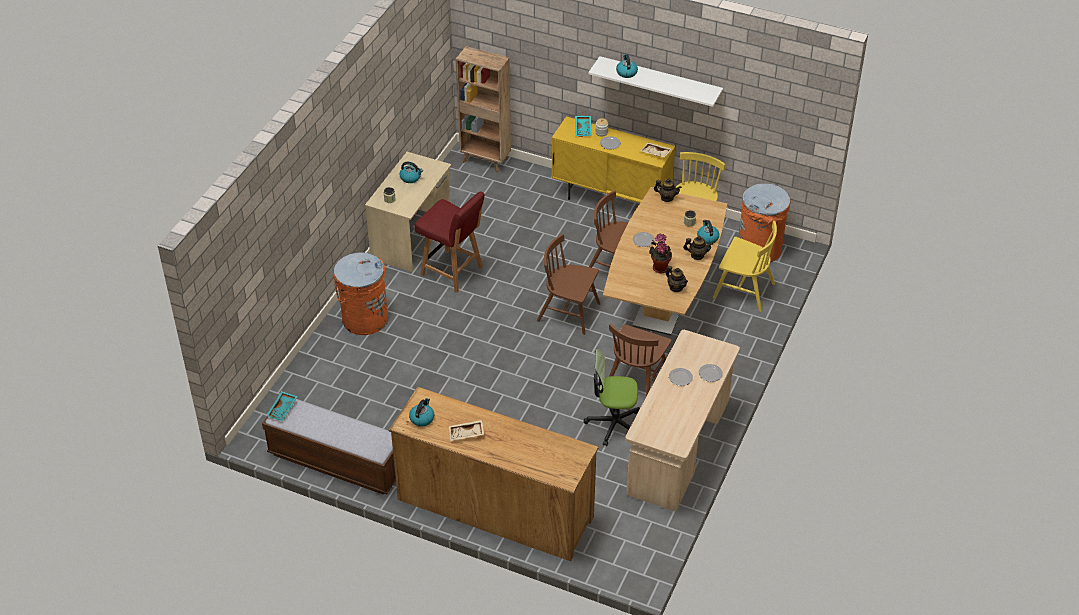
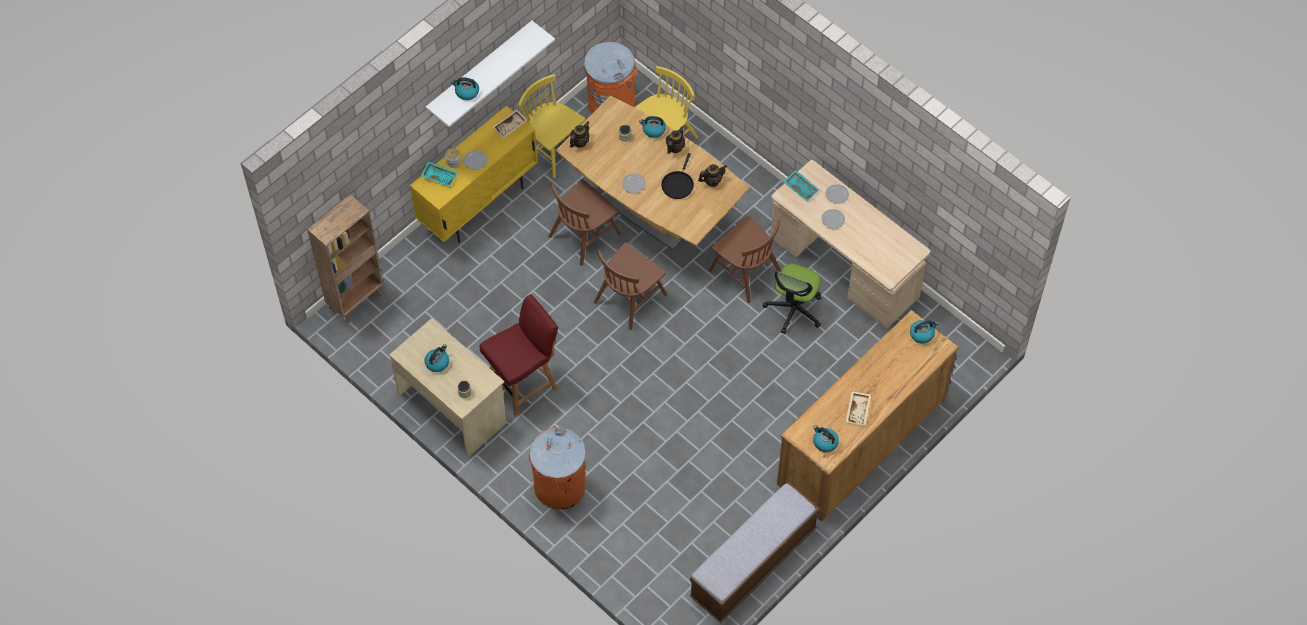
camera: 70 degrees left, 15 degrees up
turquoise tray [266,391,298,421] -> turquoise tray moved to [783,170,819,201]
potted plant [649,234,672,273] -> black frying pan [661,153,694,199]
none -> kettle [910,320,938,343]

